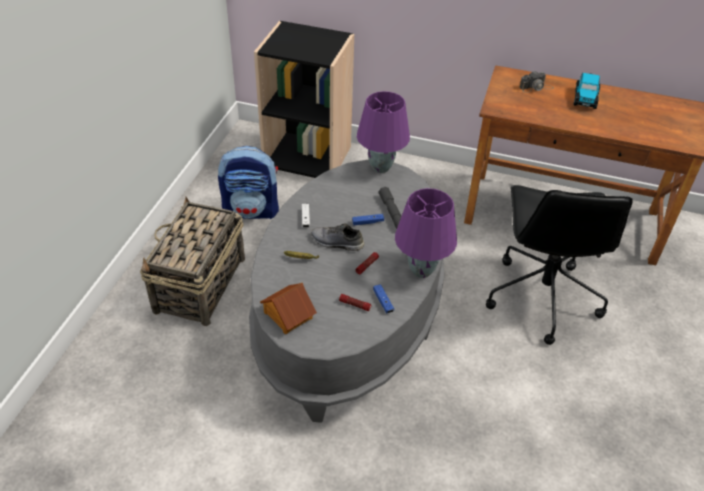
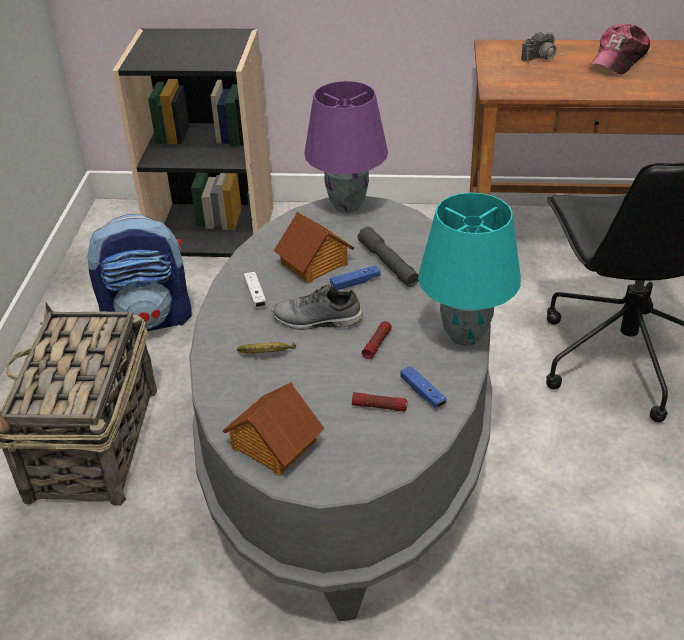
camera: 10 degrees left, 5 degrees down
purple table lamp [395,188,457,278] -> turquoise table lamp [418,193,521,346]
toy car [573,73,601,109] -> cap [589,24,650,74]
none -> toy house [274,212,354,284]

